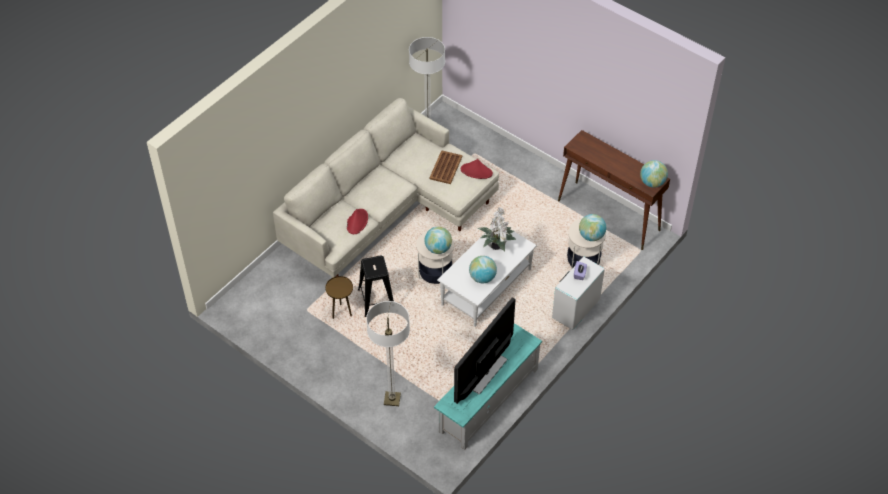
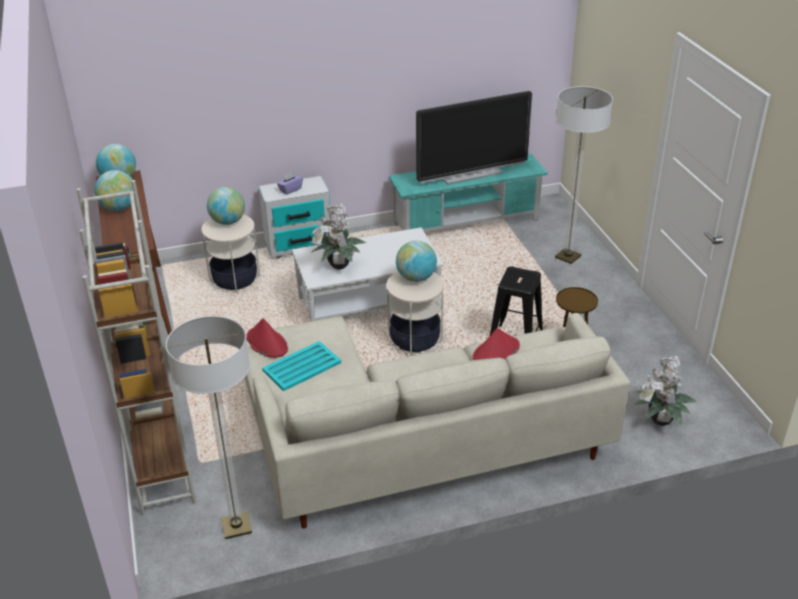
camera: 145 degrees left, 15 degrees down
brown tray [429,150,462,184] -> turquoise tray [262,341,341,391]
globe [469,256,497,283] -> globe moved to [94,170,135,211]
none -> brown bookcase [77,180,196,515]
none -> potted plant [634,354,697,426]

